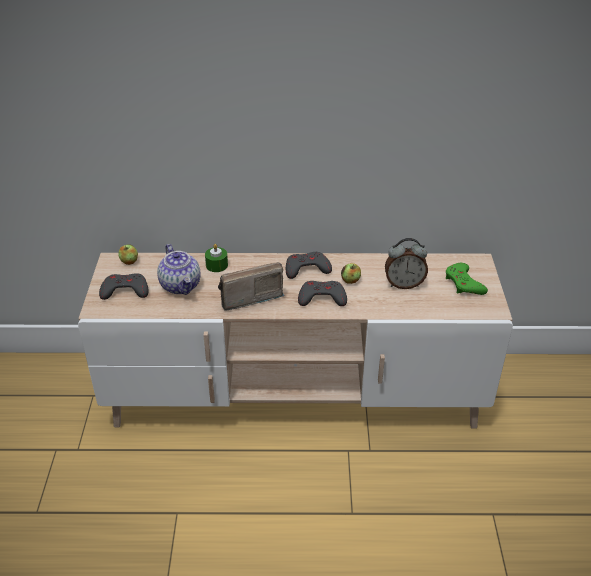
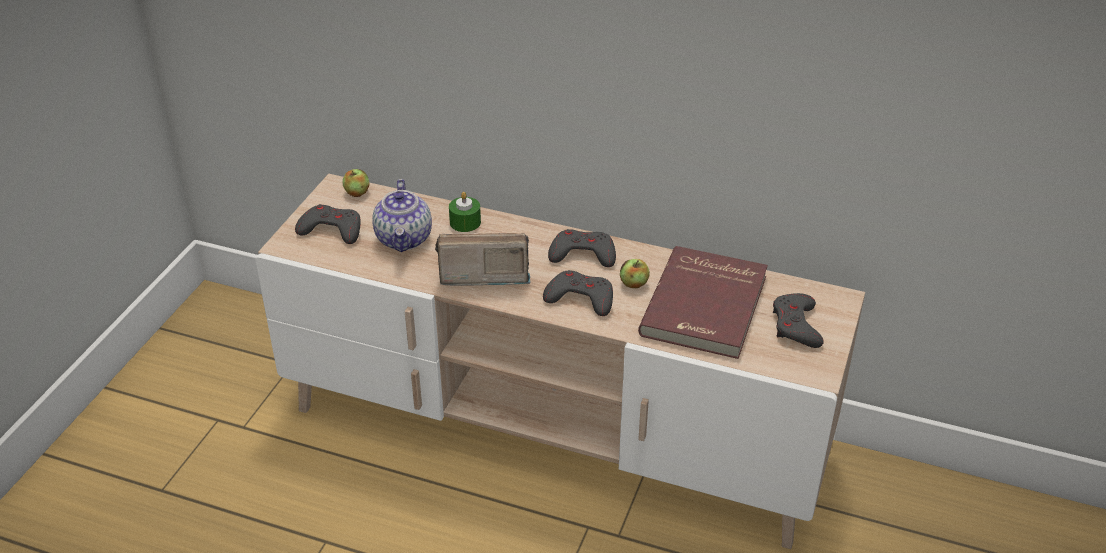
camera: 20 degrees right, 0 degrees up
alarm clock [385,238,428,289] -> red book [638,246,768,359]
green game controller [446,263,488,295] -> grey game controller [773,293,824,348]

